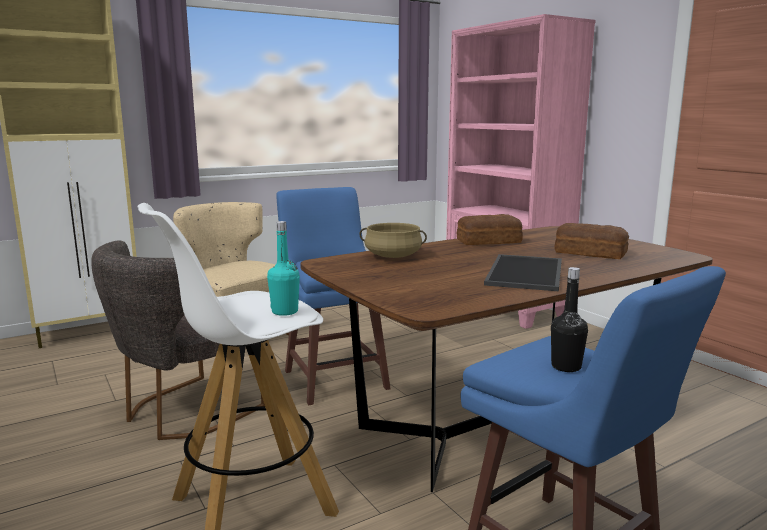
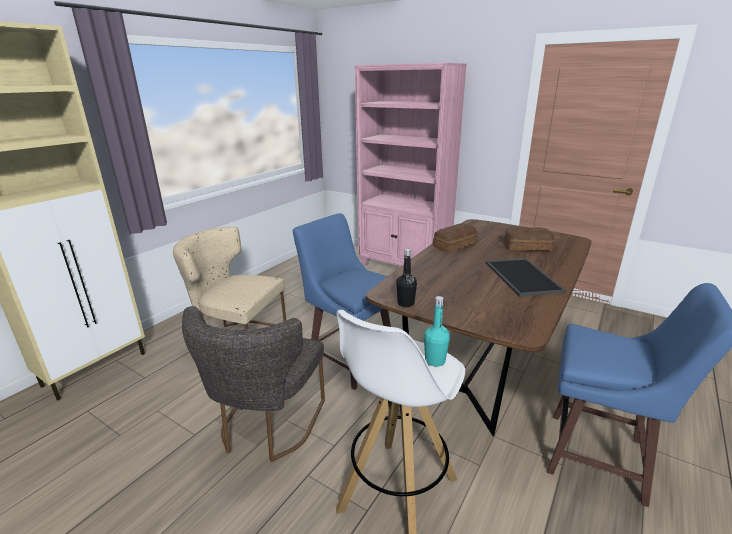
camera: 25 degrees left, 10 degrees up
beige cooking pot [359,223,427,258] -> none
black bottle [551,267,588,372] -> black bottle moved to [396,249,417,307]

